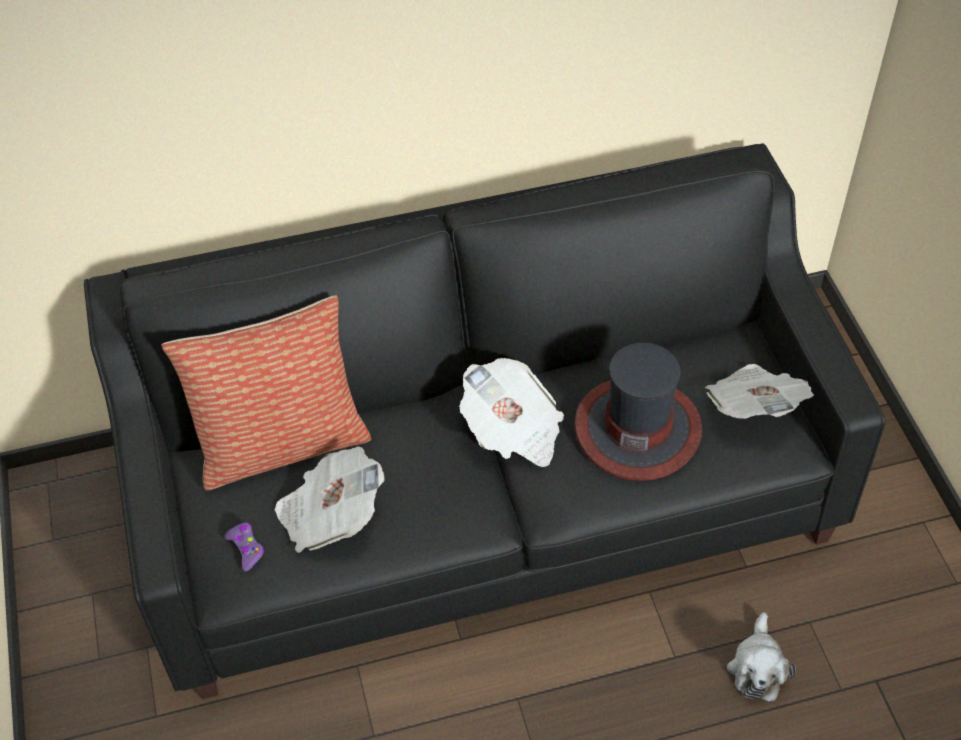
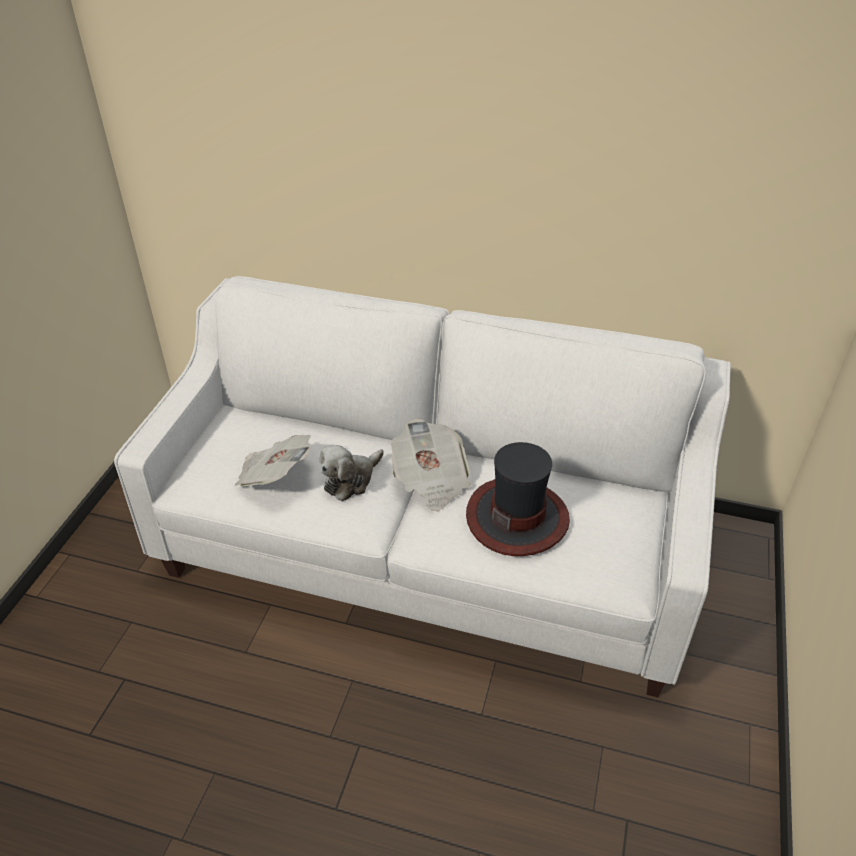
camera: 30 degrees right, 10 degrees down
black sofa [84,143,885,699] -> white sofa [114,276,731,697]
pillow [161,295,372,491] -> none
purple game controller [224,523,264,571] -> none
newspaper [705,364,814,419] -> none
plush toy [727,612,796,701] -> plush toy moved to [319,445,384,501]

